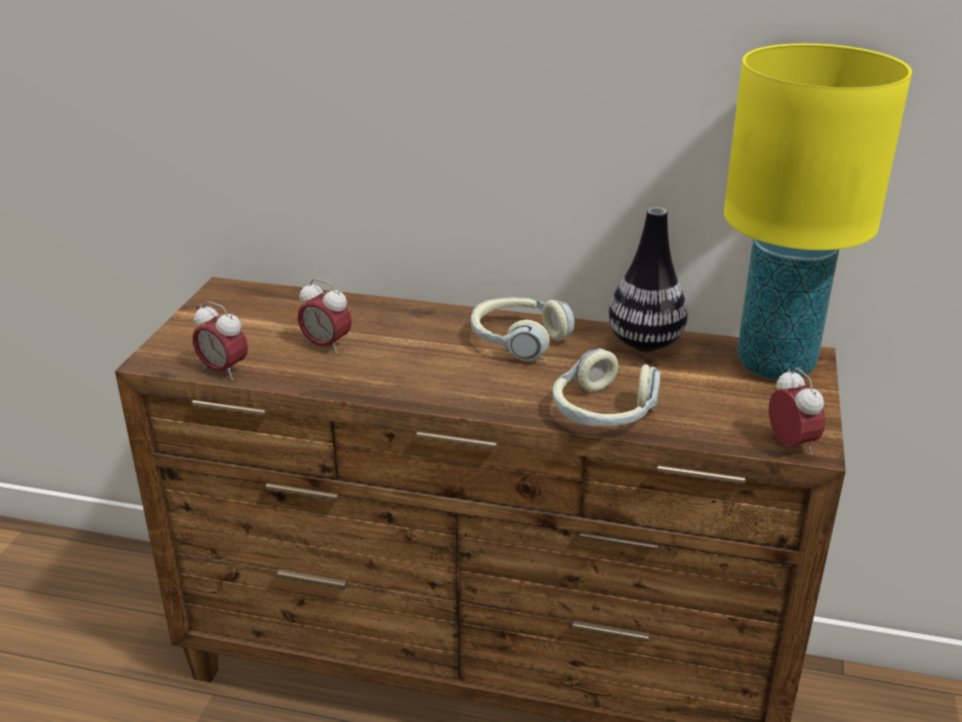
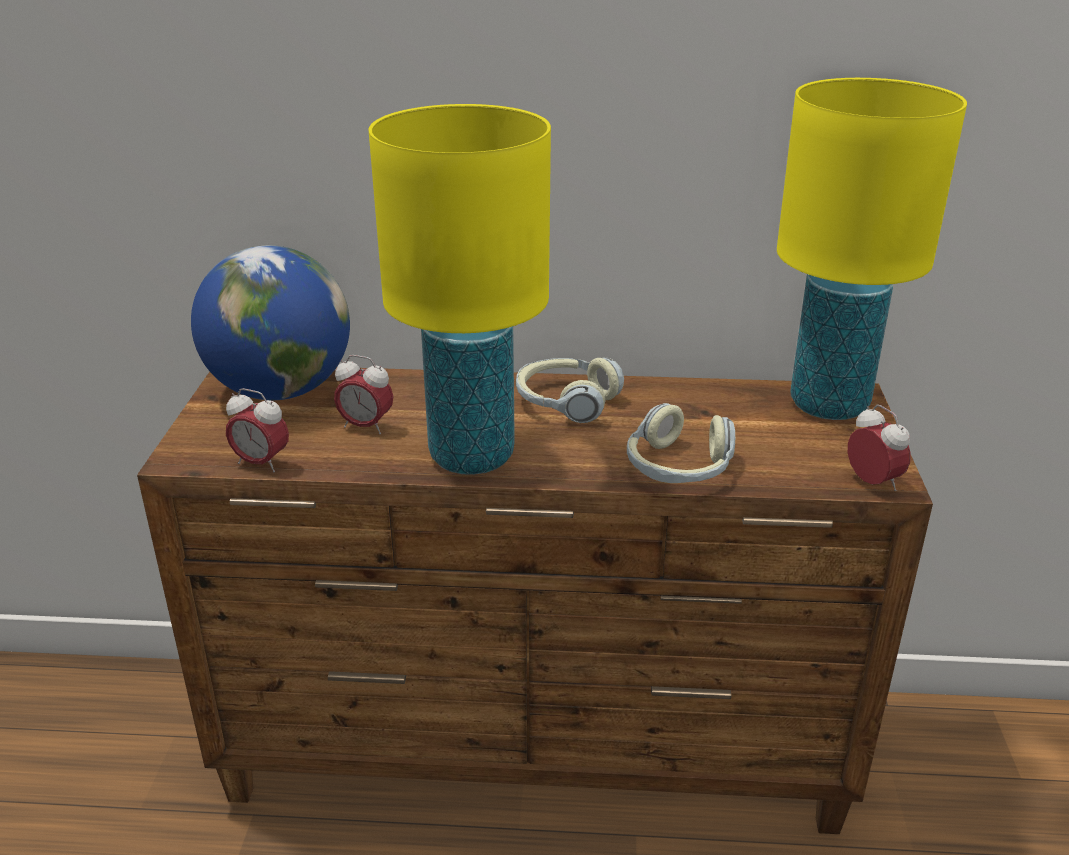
camera: 10 degrees left, 0 degrees up
vase [608,207,688,352] -> none
none -> globe [191,245,350,400]
none -> yellow table lamp [368,104,551,475]

